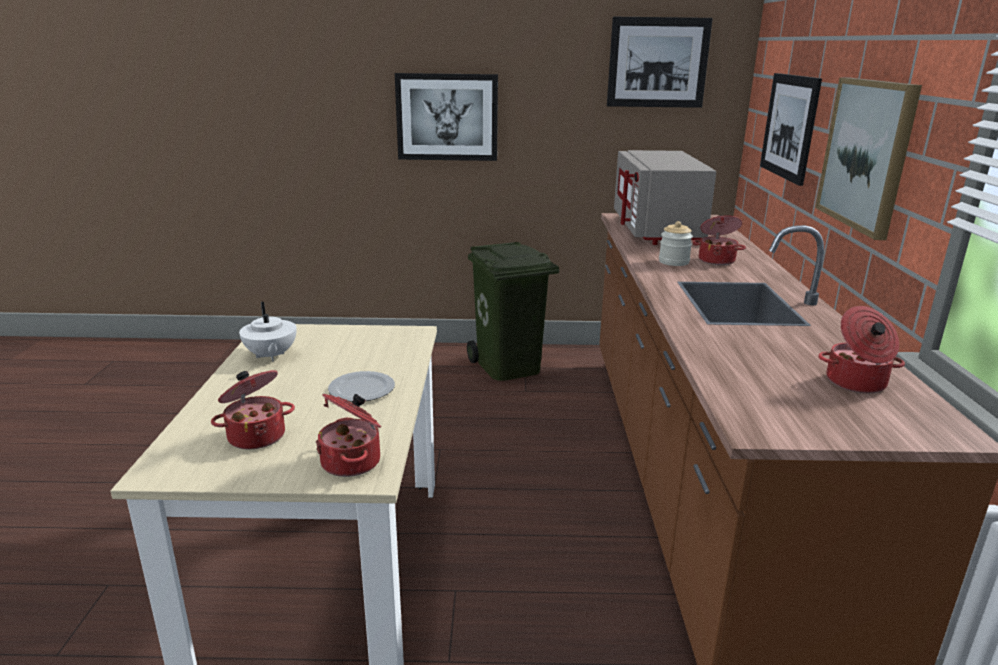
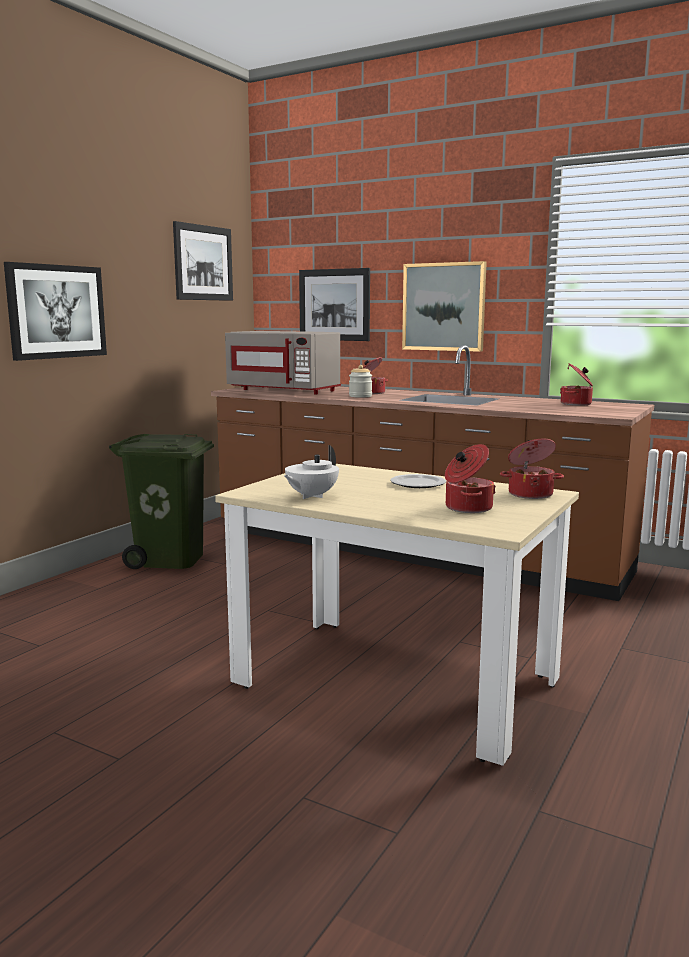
camera: 60 degrees left, 10 degrees down
white teapot [239,302,297,362] -> white teapot turned 120 degrees clockwise [284,445,339,499]

